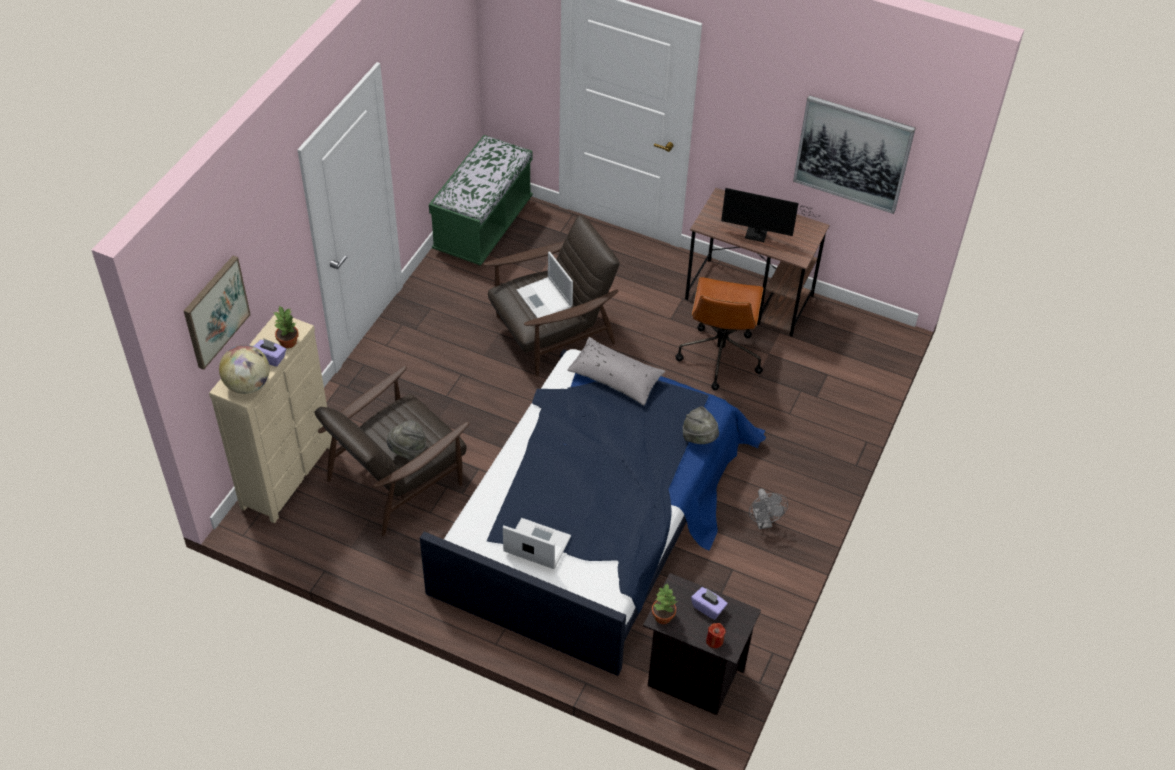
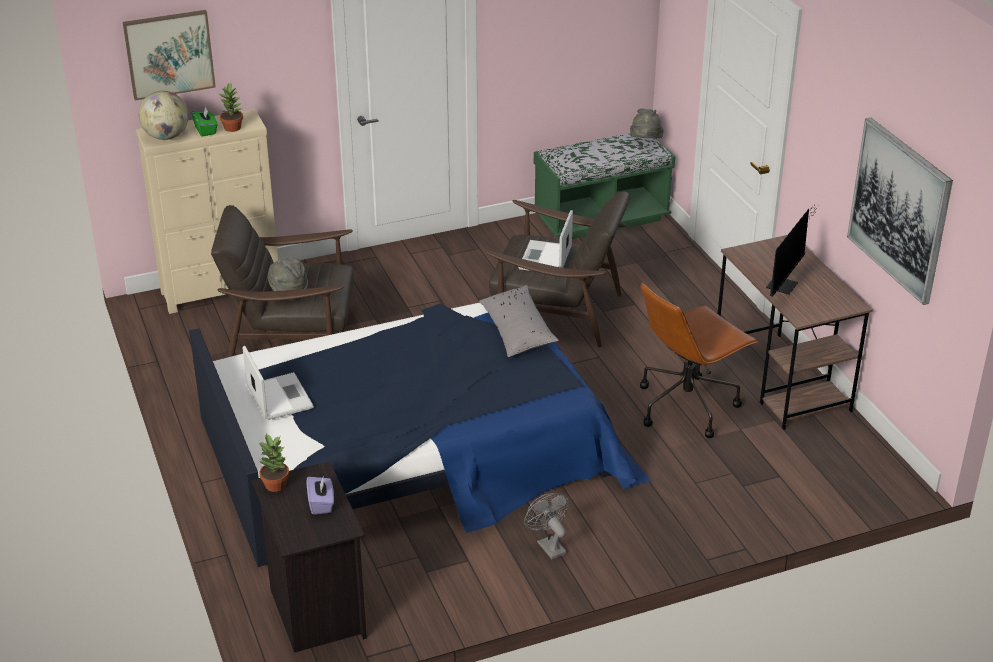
camera: 45 degrees right, 15 degrees down
purple tissue box [254,339,286,367] -> green tissue box [192,106,218,137]
grey hat [683,406,719,444] -> grey hat moved to [630,109,663,138]
red candle [706,623,726,648] -> none
monitor [721,188,817,242] -> monitor turned 120 degrees counterclockwise [766,205,818,297]
grey fan [749,488,788,529] -> grey fan turned 120 degrees clockwise [524,493,569,559]

